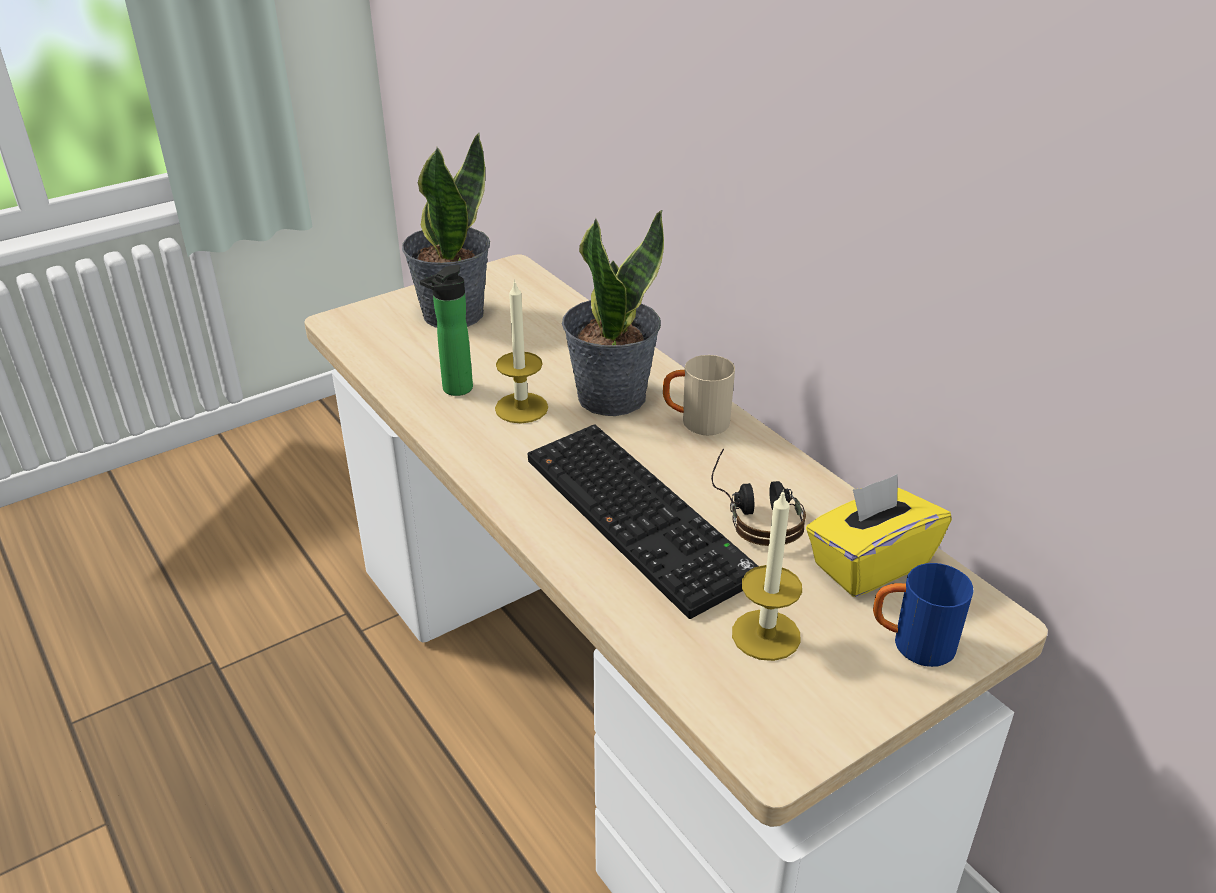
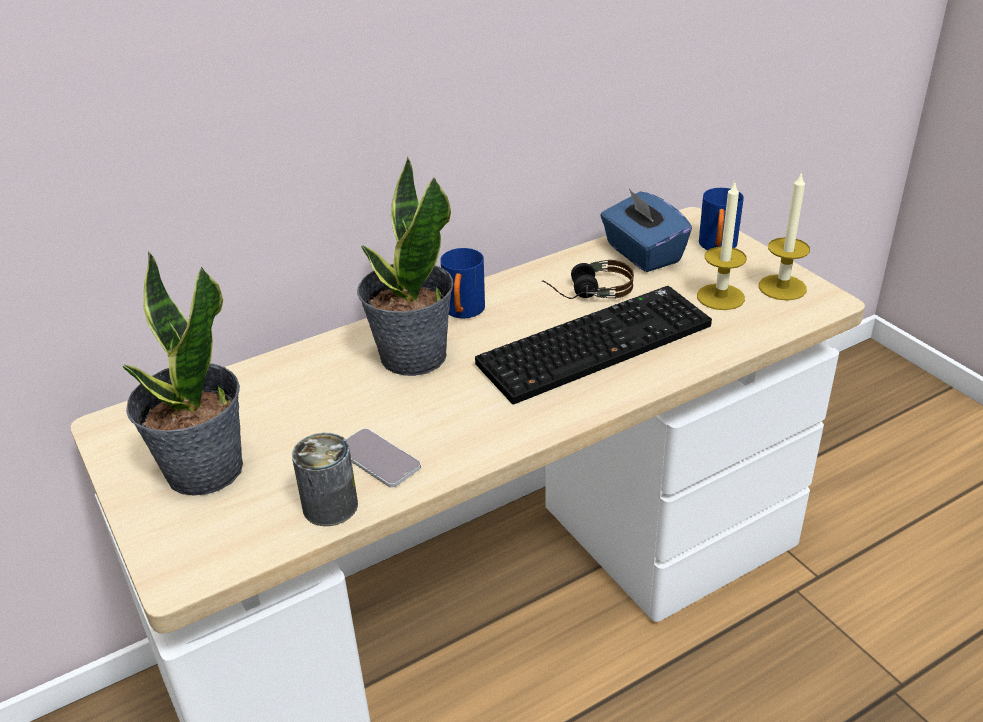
camera: 85 degrees left, 0 degrees up
bottle [420,265,473,396] -> phone [346,428,421,487]
candle [495,279,548,424] -> candle moved to [759,171,810,301]
beige mug [663,355,735,435] -> blue mug [440,248,485,319]
yellow tissue box [806,474,952,597] -> blue tissue box [600,189,692,272]
none -> can [292,433,358,526]

